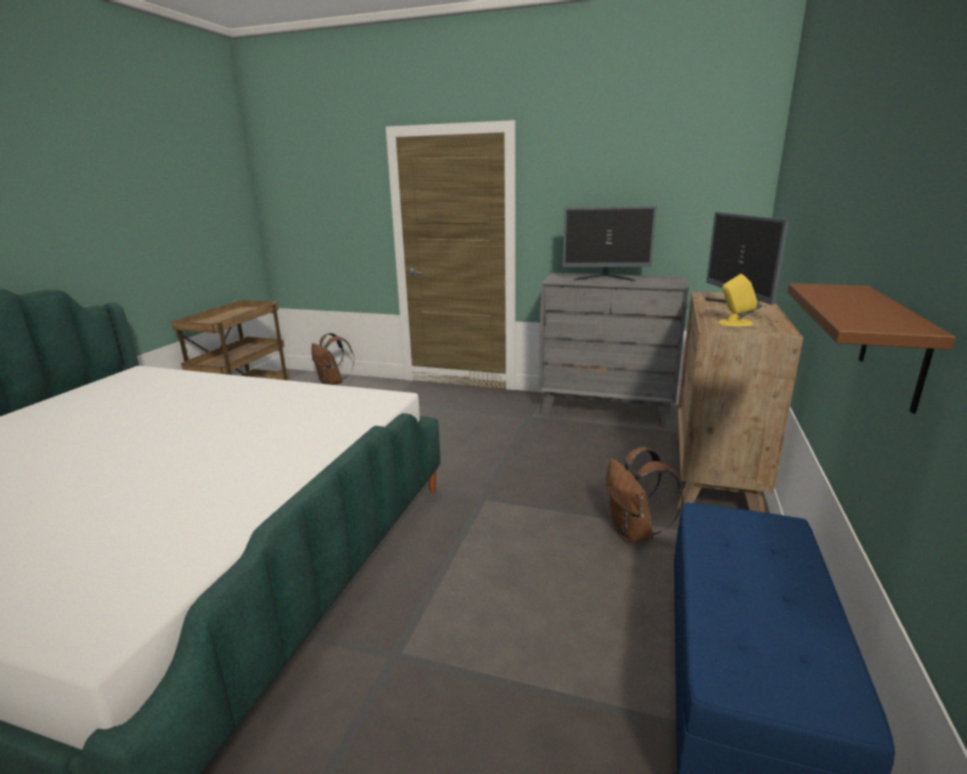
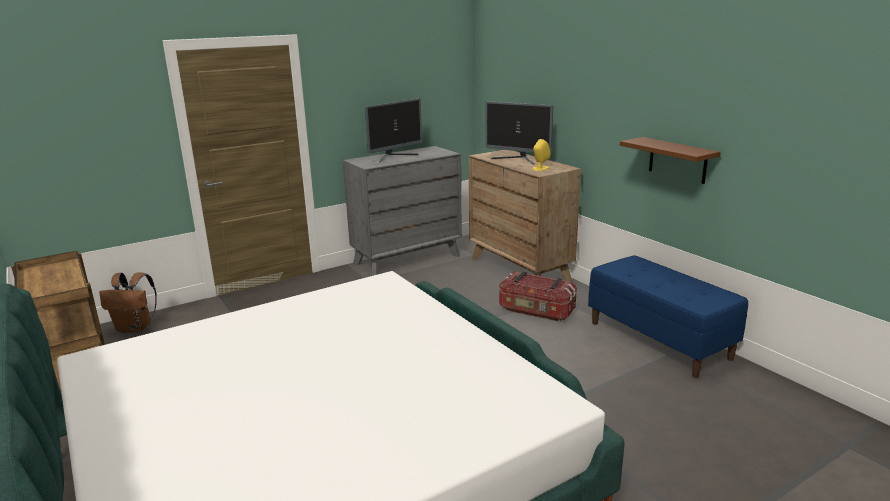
camera: 50 degrees left, 0 degrees up
brown backpack [606,447,683,542] -> storage box [499,271,577,321]

